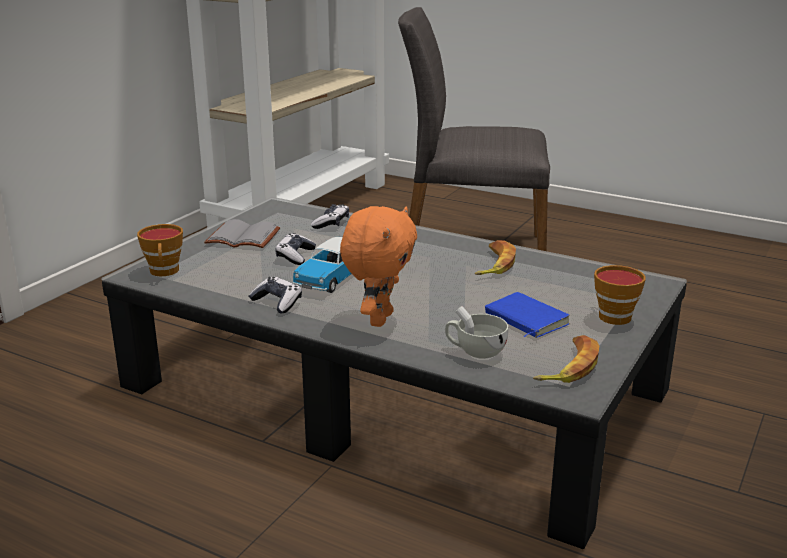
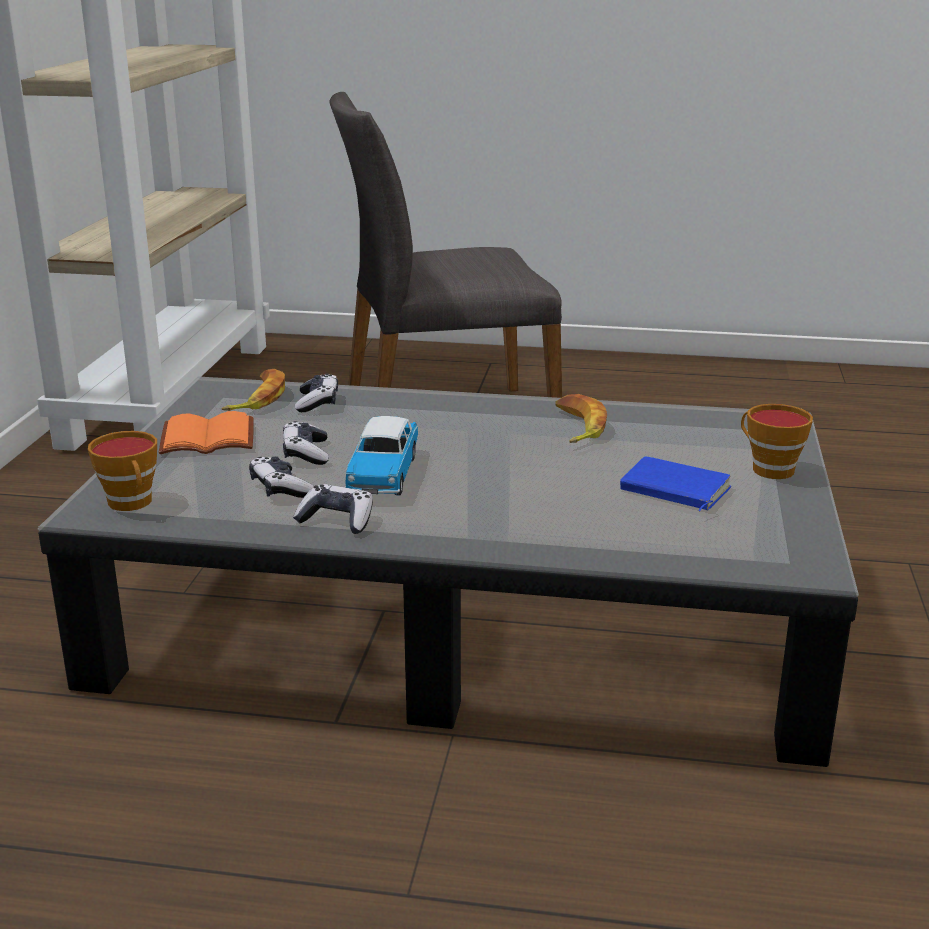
camera: 20 degrees left, 0 degrees up
grey book [204,219,280,248] -> orange book [159,411,254,454]
orange plush toy [340,206,417,327] -> none
white cup [445,306,508,359] -> none
banana [533,335,599,383] -> banana moved to [222,369,285,411]
none -> game controller [249,456,314,498]

